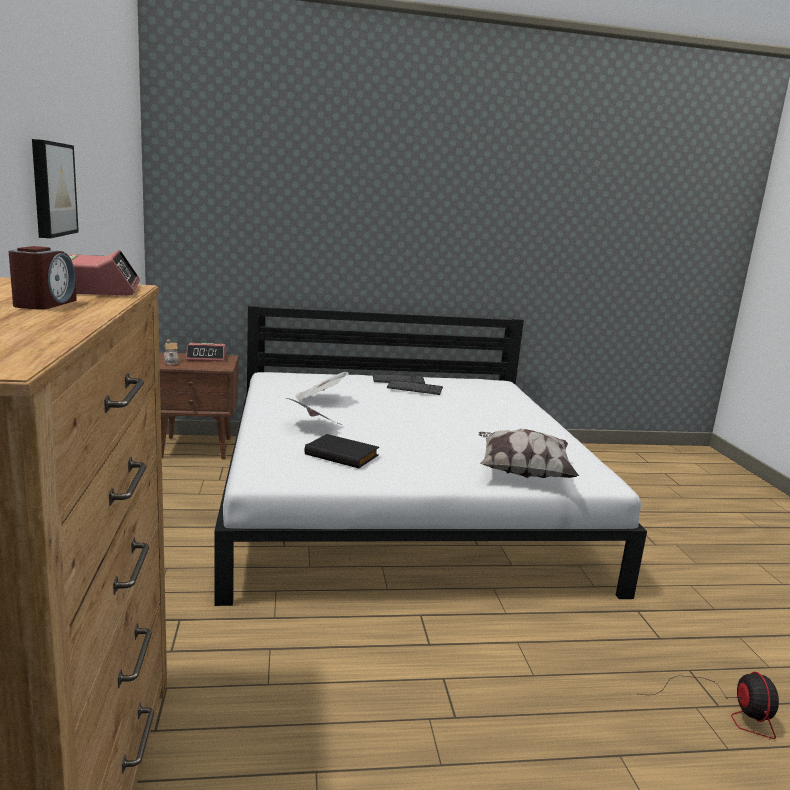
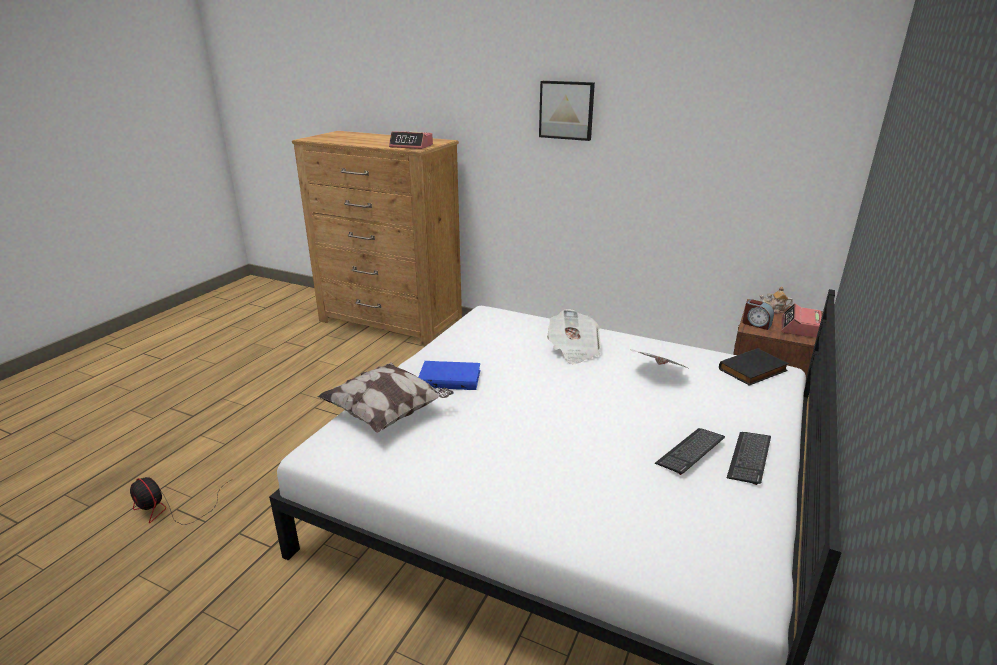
camera: 125 degrees right, 10 degrees up
alarm clock [9,246,77,310] -> alarm clock moved to [742,299,774,330]
black book [305,434,379,468] -> black book moved to [719,348,789,386]
none -> blue book [418,361,480,390]

